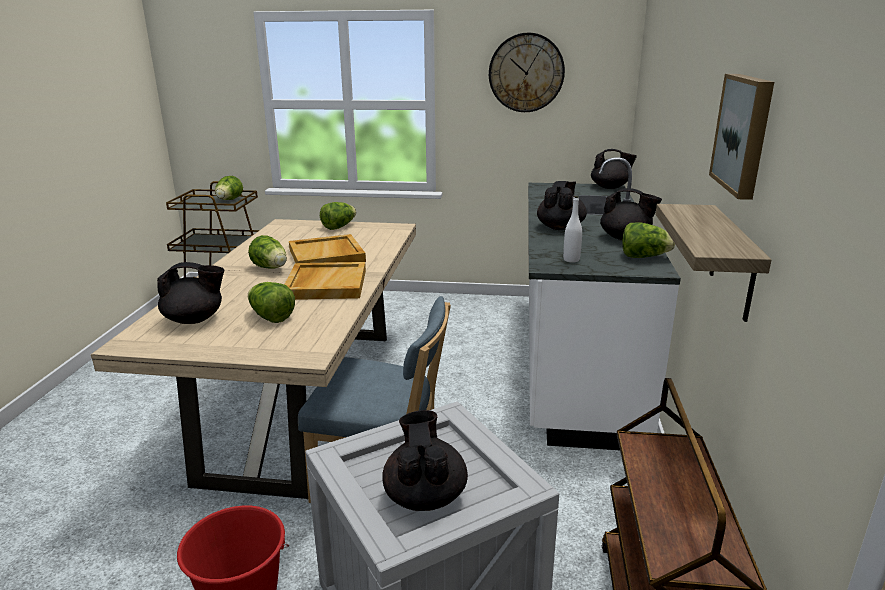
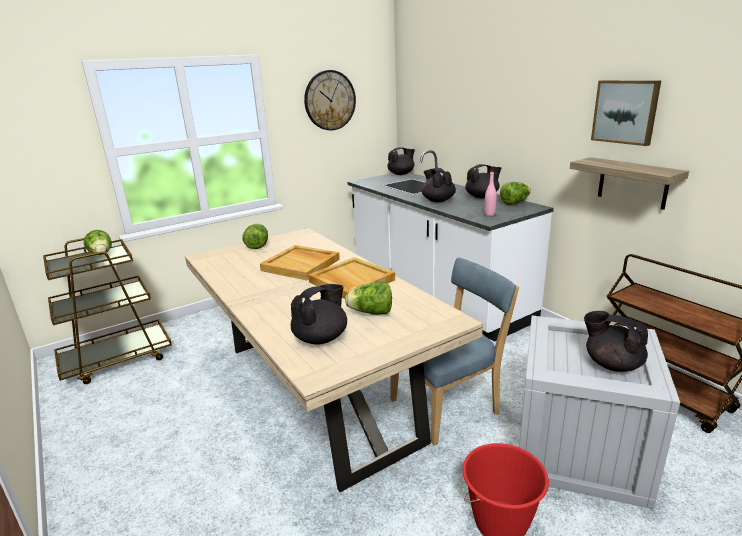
camera: 40 degrees left, 0 degrees up
lettuce [248,235,287,269] -> none
white bottle [563,196,582,263] -> pink bottle [484,171,497,216]

